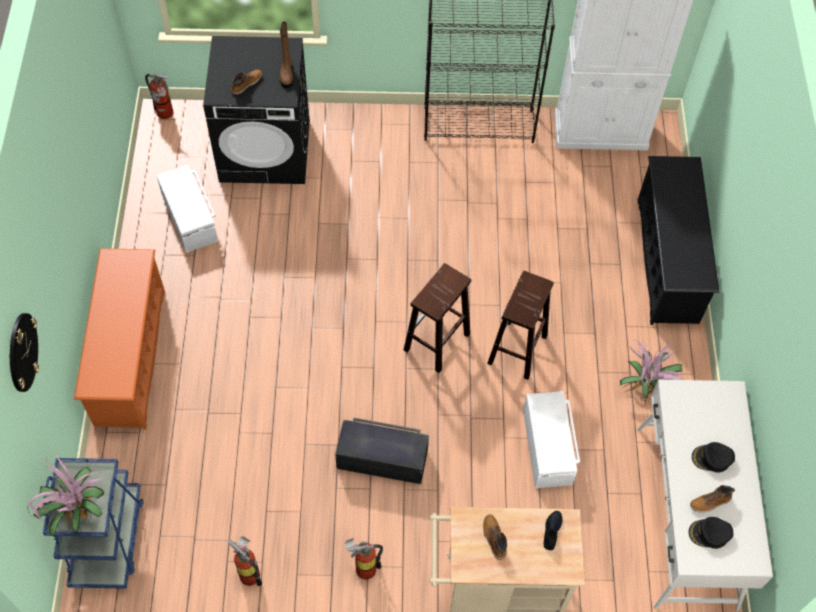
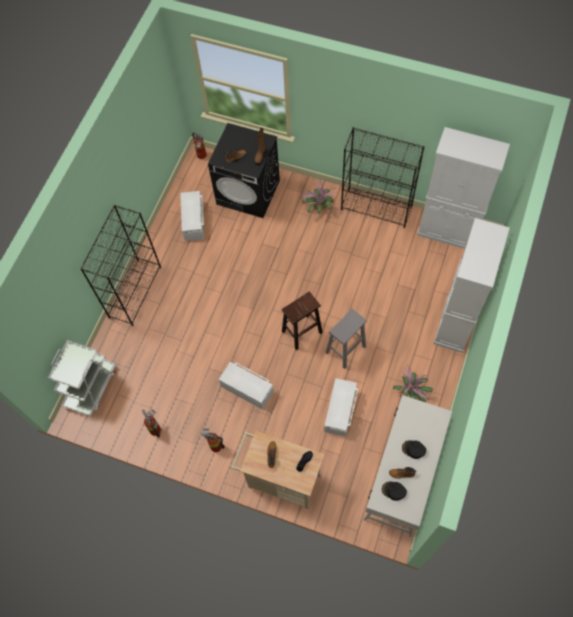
camera: 25 degrees right, 5 degrees up
wall clock [10,313,39,392] -> none
potted plant [27,455,104,538] -> potted plant moved to [302,178,336,214]
blue cart [43,458,144,589] -> white cart [48,340,116,417]
orange shoe rack [74,248,165,430] -> black bookcase [80,205,161,326]
black storage box [335,418,429,484] -> white storage box [219,362,274,410]
brown stool [487,271,554,380] -> grey stool [325,309,367,369]
black shoe rack [638,156,720,325] -> white cabinet [434,218,510,353]

